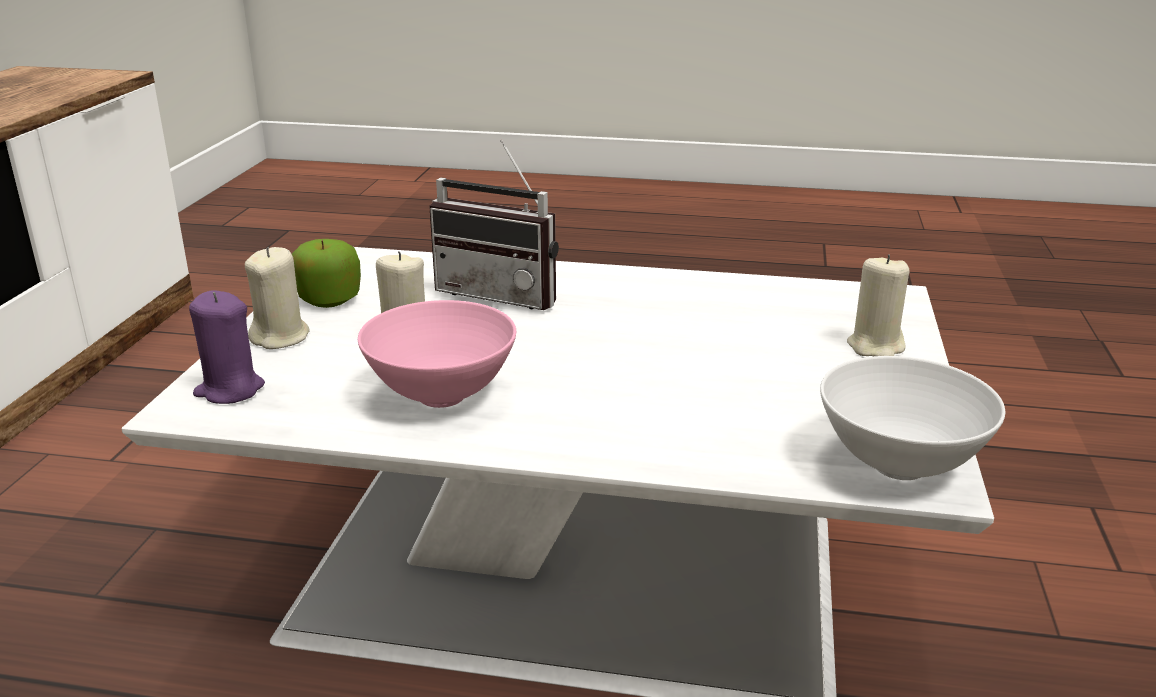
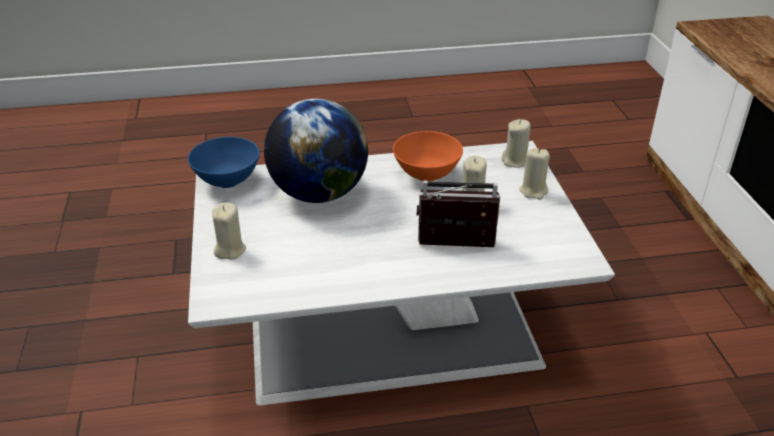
camera: 160 degrees right, 10 degrees up
purple candle [189,290,265,404] -> beige candle [502,119,531,168]
apple [292,239,361,308] -> none
pink bowl [358,300,516,408] -> orange bowl [393,131,463,181]
white bowl [820,356,1005,480] -> blue bowl [188,137,260,188]
none -> globe [264,99,368,203]

